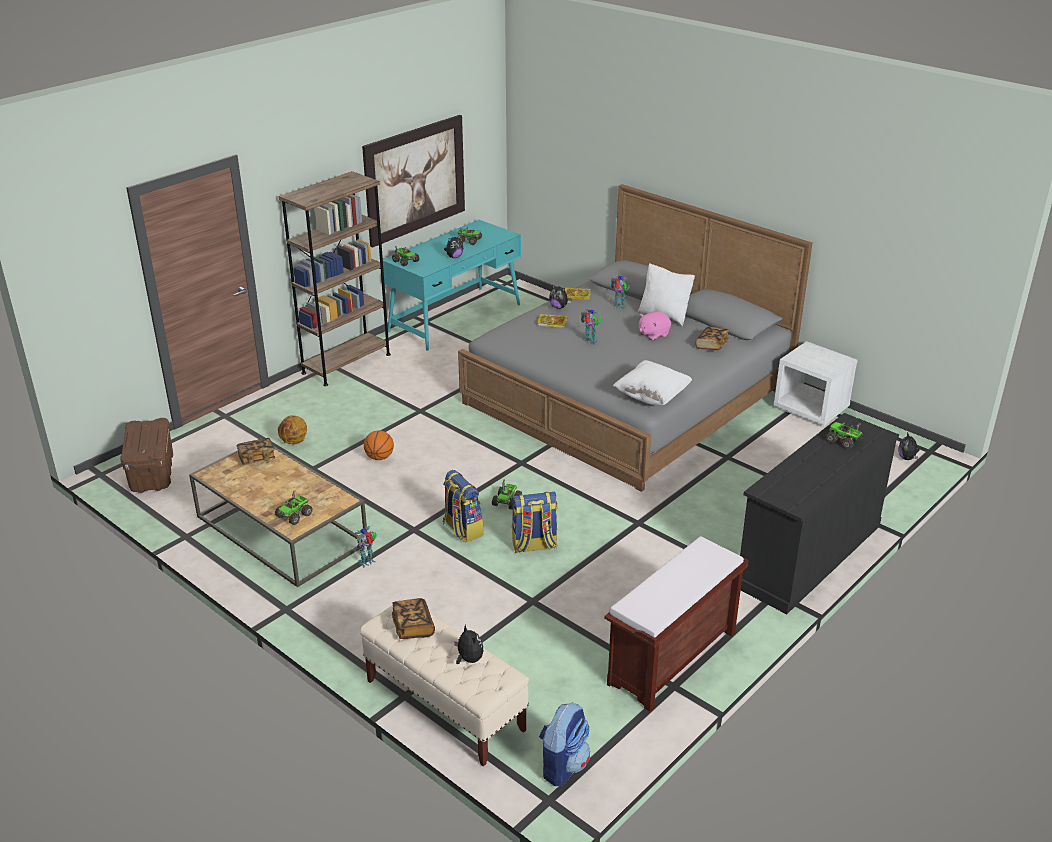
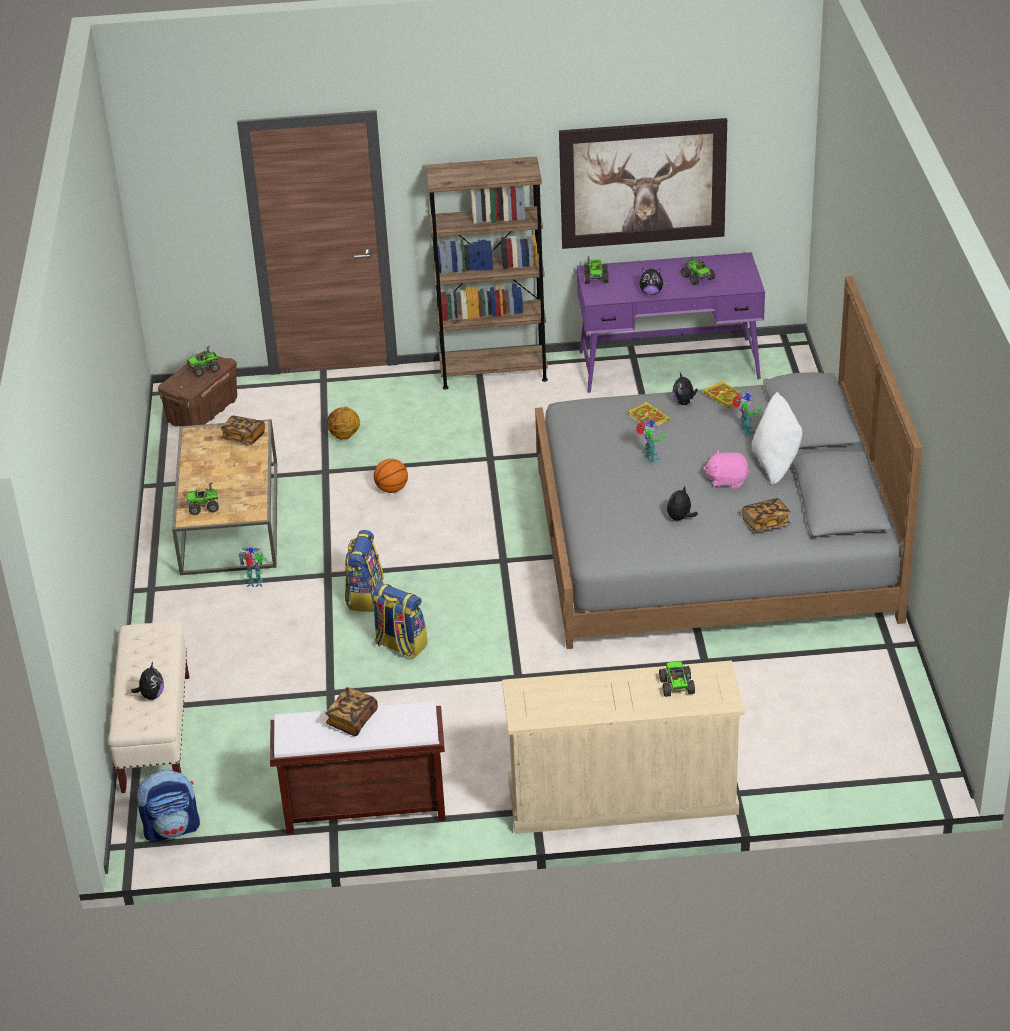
camera: 45 degrees right, 5 degrees up
turquoise desk [383,220,521,351] -> purple desk [577,252,765,393]
book [392,598,435,639] -> book moved to [325,687,378,736]
toy truck [492,479,522,510] -> toy truck moved to [187,346,220,377]
white pillow [613,360,692,406] -> none
black dresser [740,413,899,614] -> beige dresser [502,660,744,834]
white nightstand [774,341,858,426] -> none
plush toy [898,432,920,460] -> plush toy moved to [667,485,698,522]

